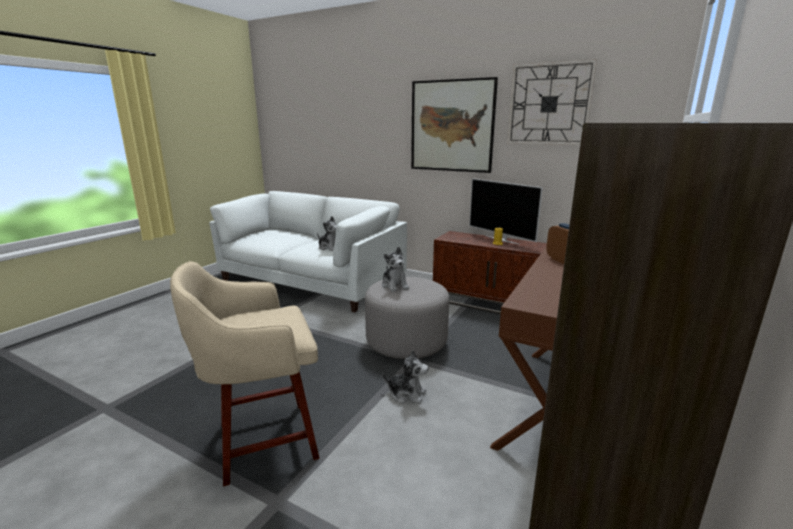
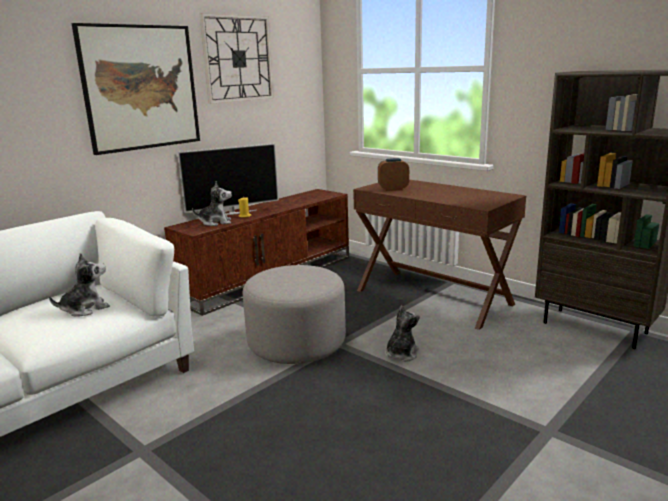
camera: 75 degrees left, 0 degrees up
beige stool [170,261,319,486] -> none
plush toy [382,247,409,292] -> plush toy moved to [192,181,232,226]

